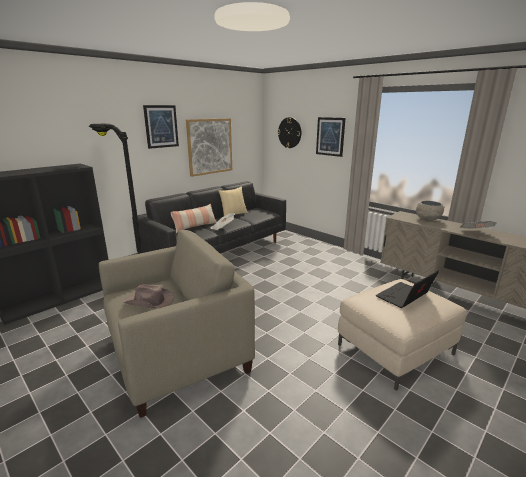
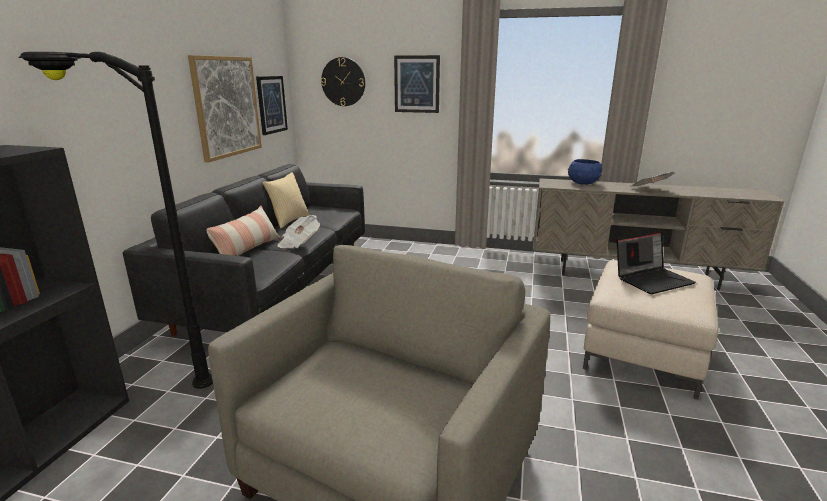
camera: 30 degrees left, 0 degrees up
brown hat [123,284,174,309] -> none
picture [143,105,179,149] -> picture moved to [256,76,288,135]
laptop [376,270,439,308] -> laptop turned 135 degrees counterclockwise [617,232,696,294]
grey bowl [416,201,445,221] -> blue bowl [568,159,602,185]

